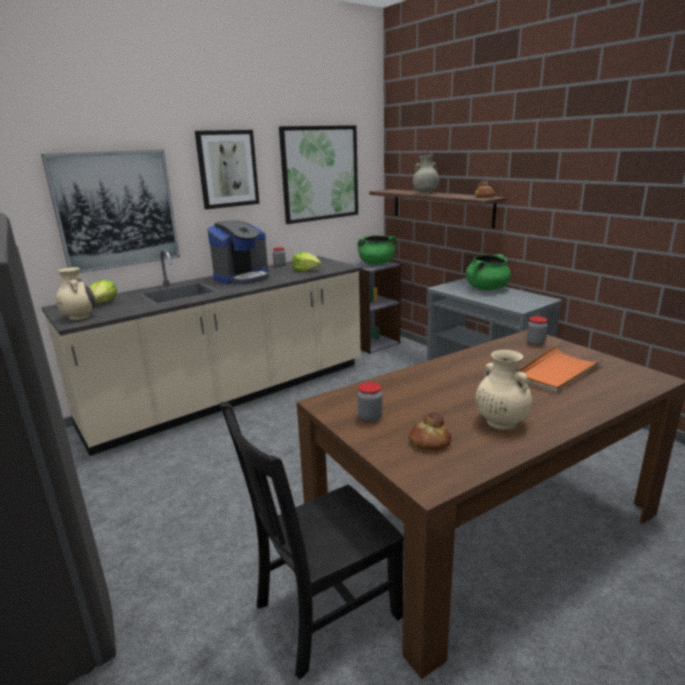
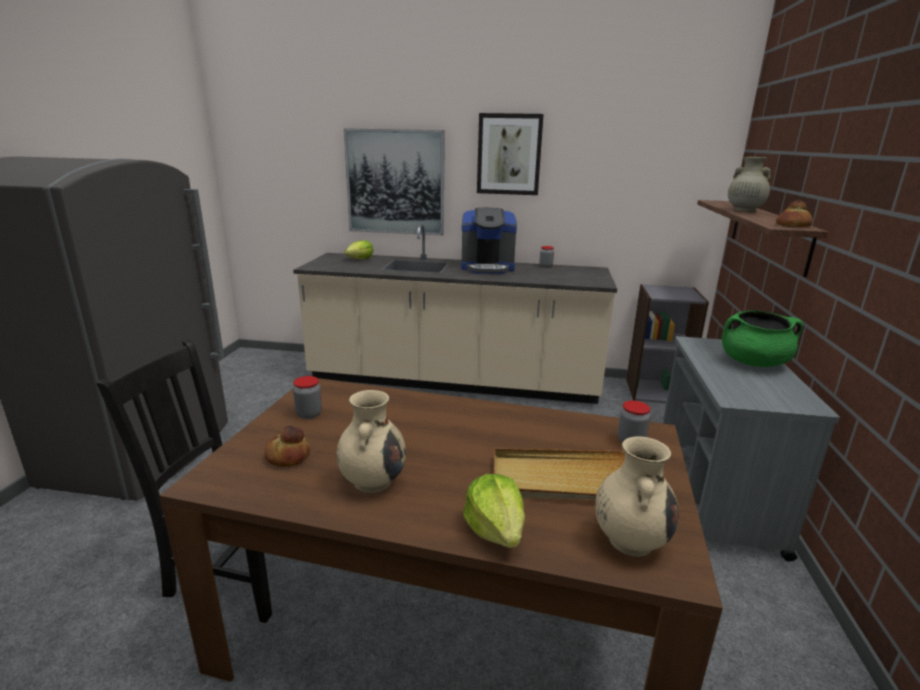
camera: 45 degrees right, 0 degrees up
beige vase [56,267,95,320] -> beige vase moved to [595,437,679,557]
picture [279,125,358,224] -> none
lettuce [292,252,321,271] -> lettuce moved to [463,474,525,548]
green cooking pot [358,235,397,265] -> none
orange tray [519,345,604,393] -> beige tray [494,448,625,500]

